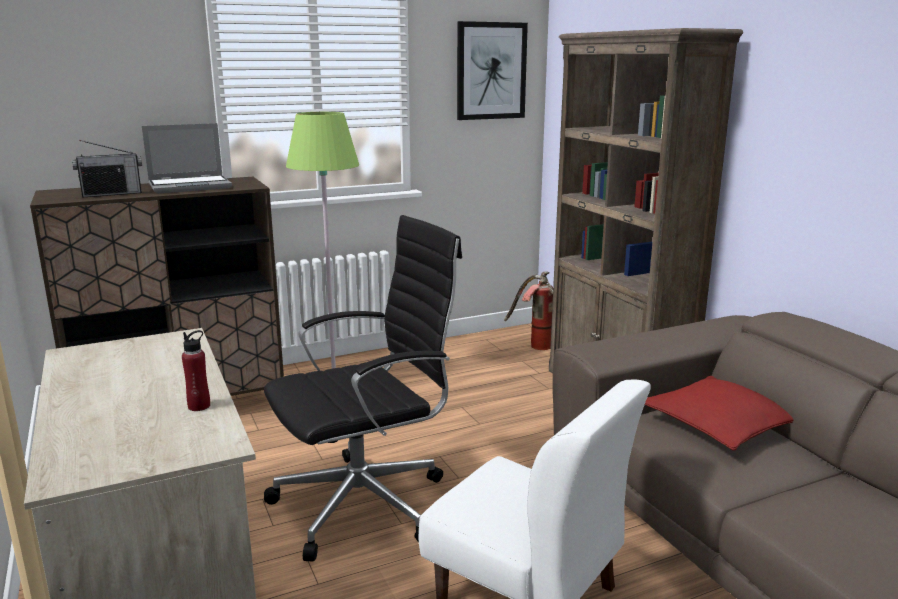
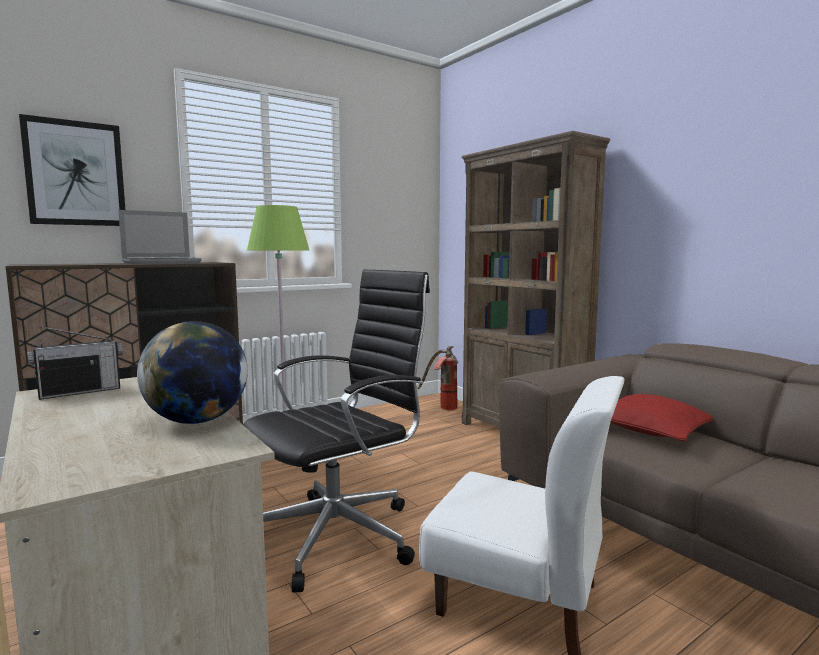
camera: 10 degrees left, 10 degrees down
radio [72,140,142,197] -> radio moved to [27,326,123,400]
red bottle [182,330,210,411] -> globe [137,321,248,424]
picture [457,21,528,120] -> picture moved to [19,114,125,226]

